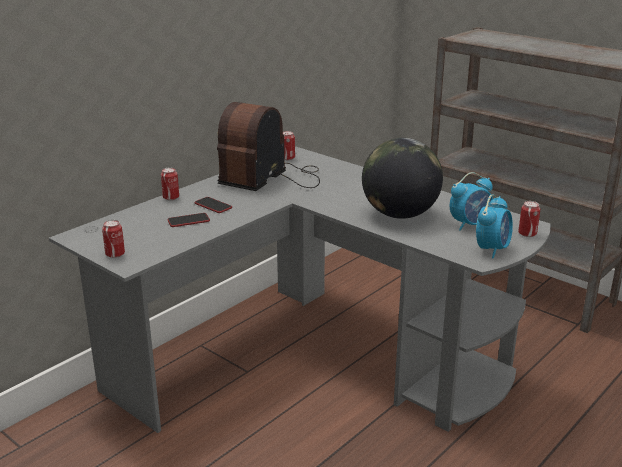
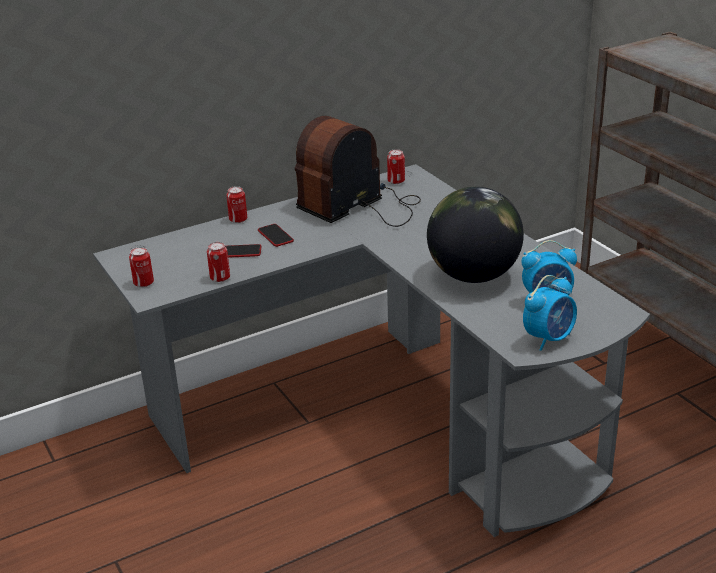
camera: 20 degrees right, 5 degrees up
can [518,201,540,237] -> can moved to [207,242,230,282]

